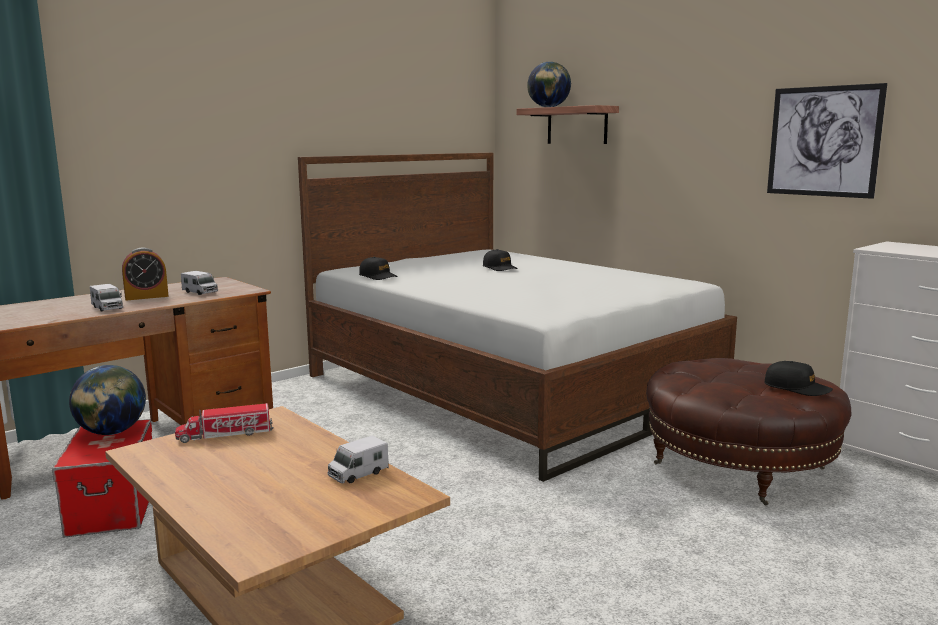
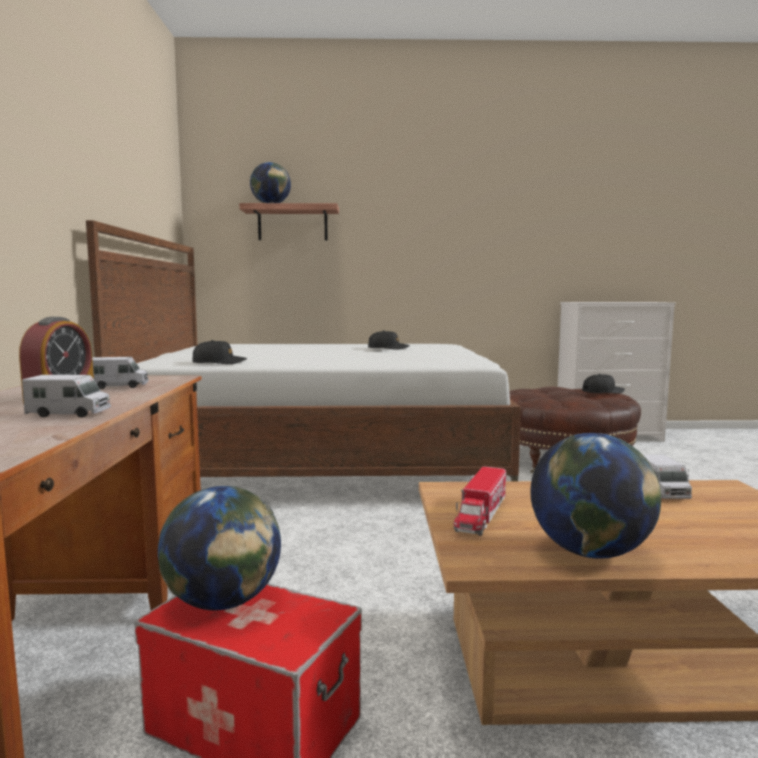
camera: 50 degrees left, 5 degrees down
black cap [483,249,518,271] -> black cap moved to [368,331,410,350]
picture [767,83,887,199] -> none
none -> globe [530,433,661,559]

